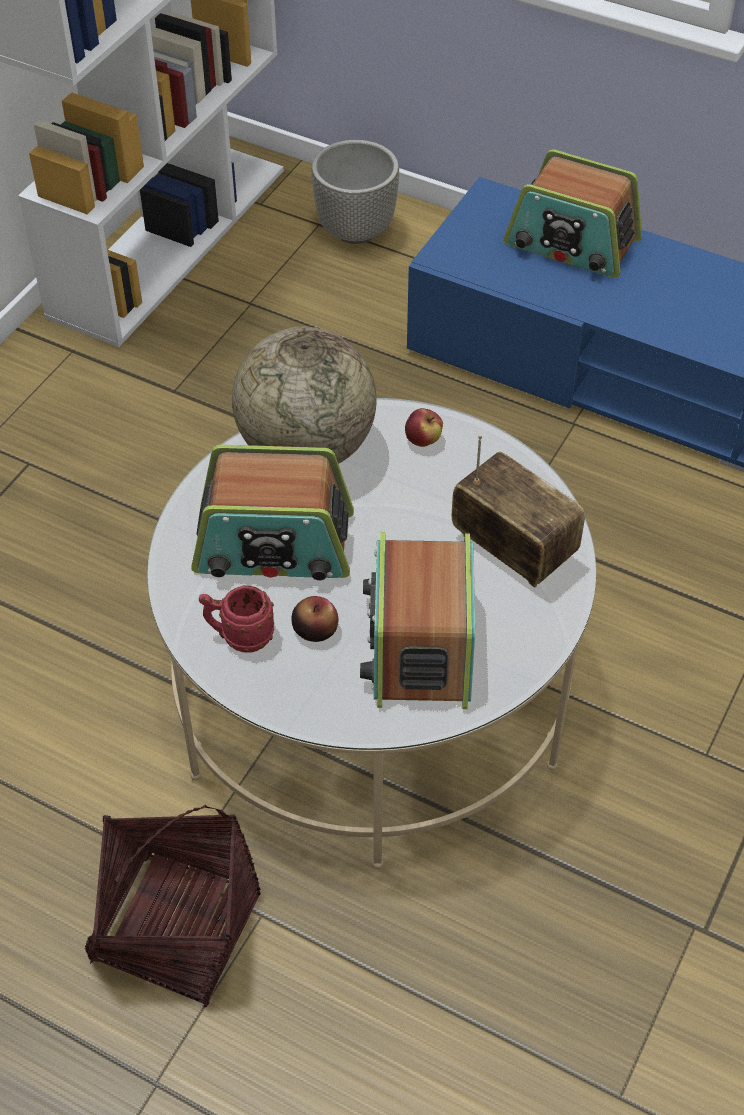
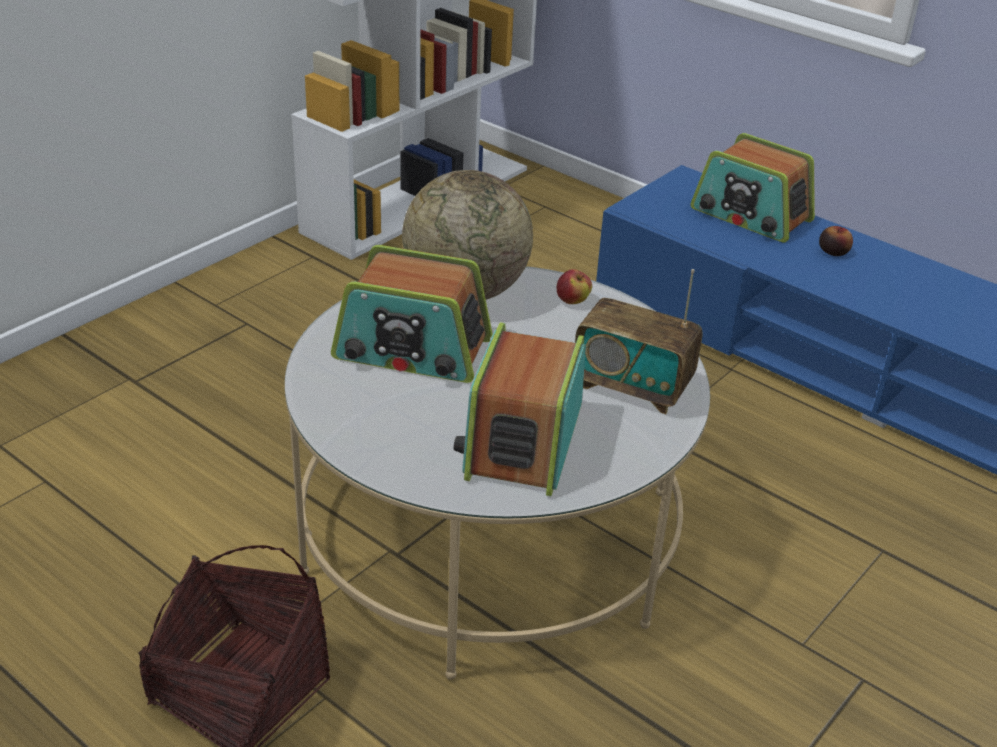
camera: 10 degrees right, 15 degrees down
red mug [199,586,274,653] -> none
apple [291,596,338,642] -> apple moved to [819,226,853,256]
grey planter [311,140,399,244] -> none
radio [451,434,585,588] -> radio turned 150 degrees clockwise [575,269,702,414]

